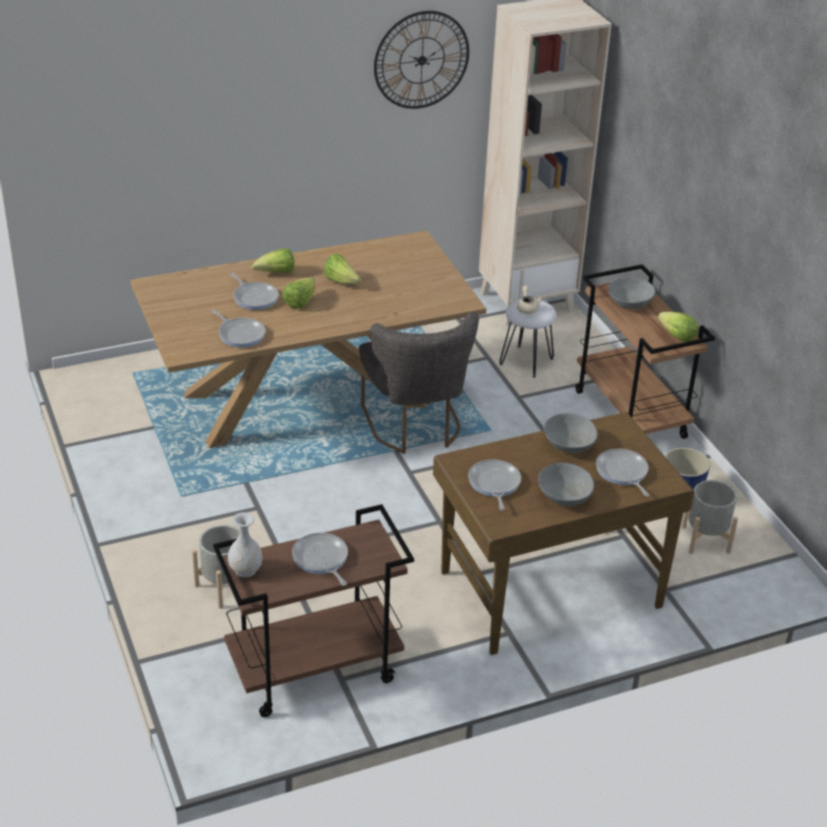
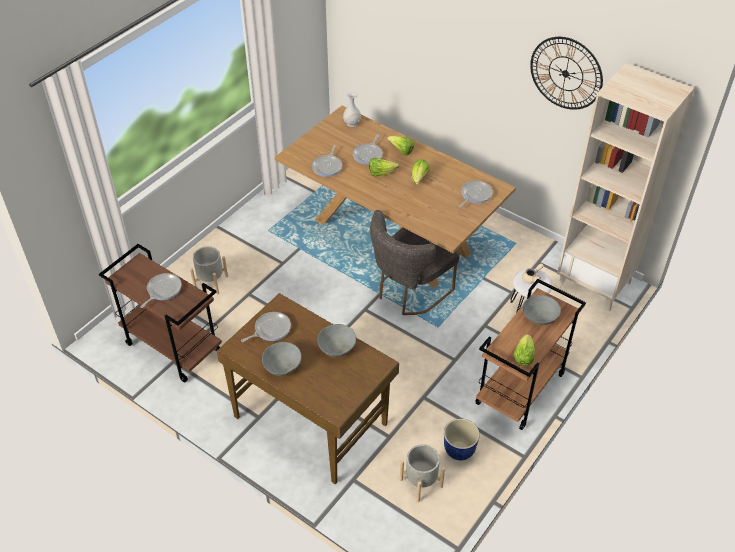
camera: 60 degrees right, 10 degrees up
white vase [228,512,262,578] -> white vase moved to [343,92,361,127]
frying pan [596,449,649,496] -> frying pan moved to [459,180,493,208]

